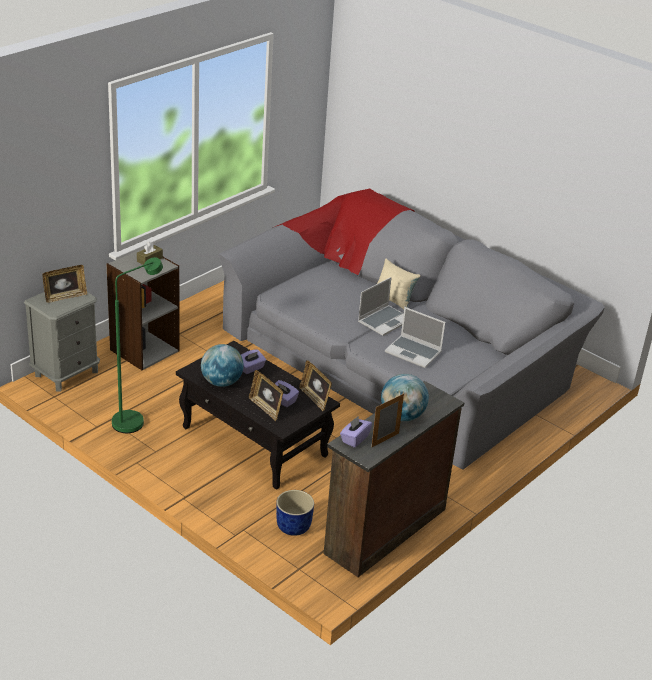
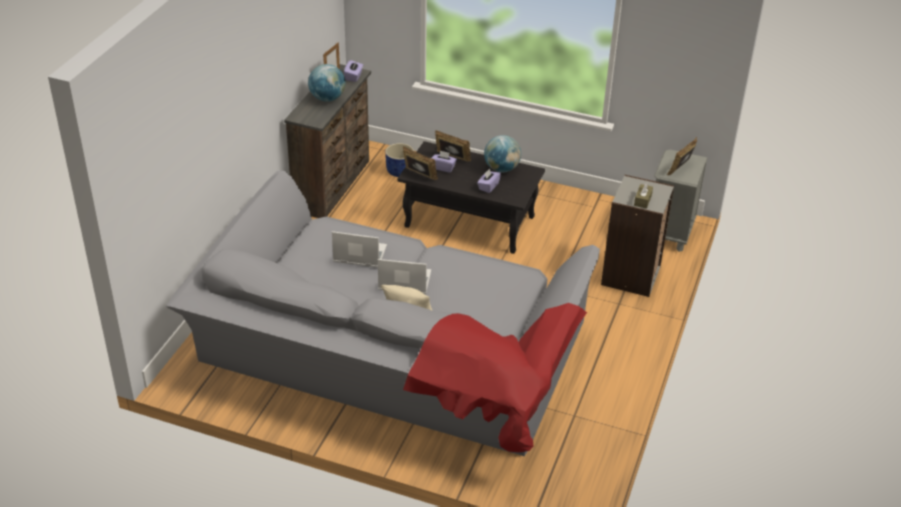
camera: 160 degrees right, 5 degrees up
green floor lamp [112,257,163,433] -> none
laptop [358,277,404,336] -> laptop turned 75 degrees clockwise [378,259,431,294]

